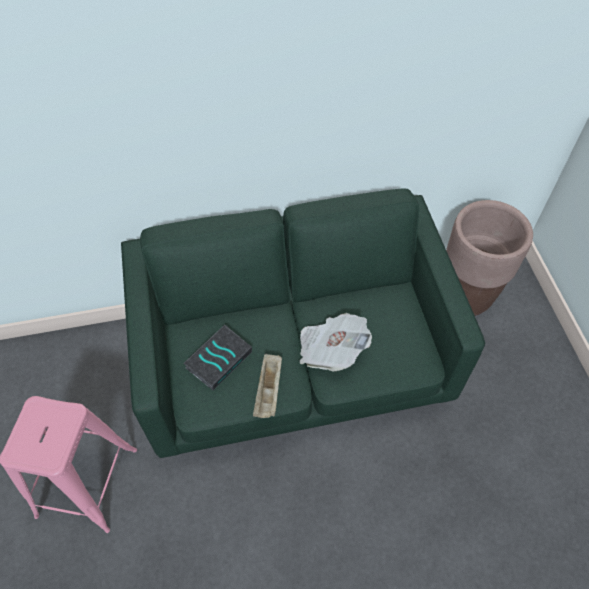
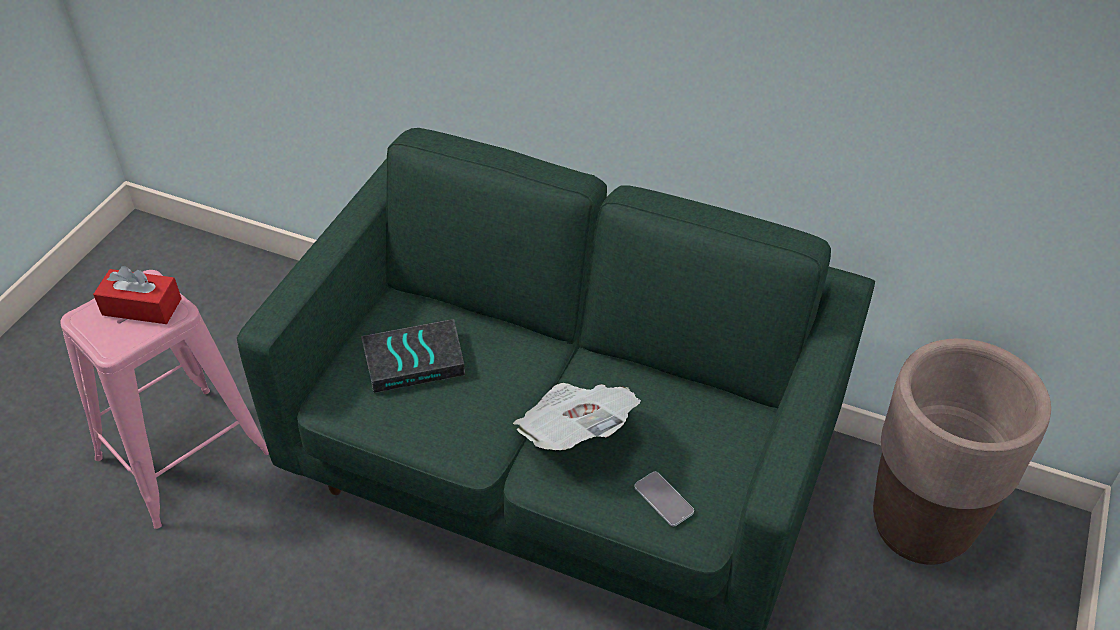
camera: 35 degrees right, 10 degrees down
beige tray [253,354,282,418] -> none
none -> red tissue box [93,266,182,324]
none -> phone [635,472,694,527]

